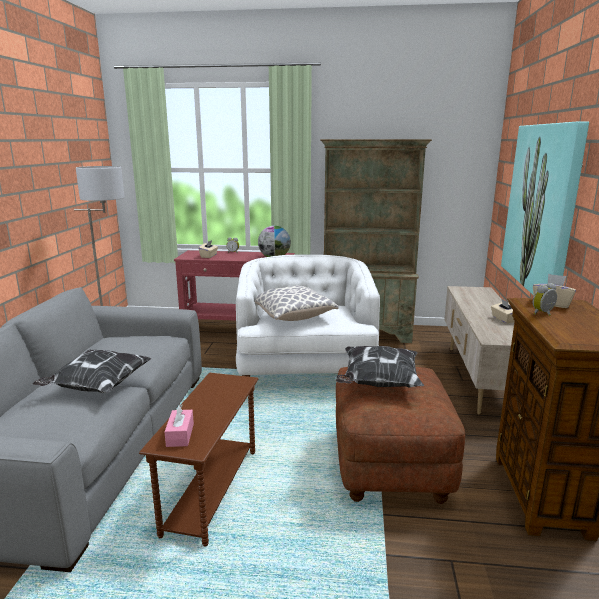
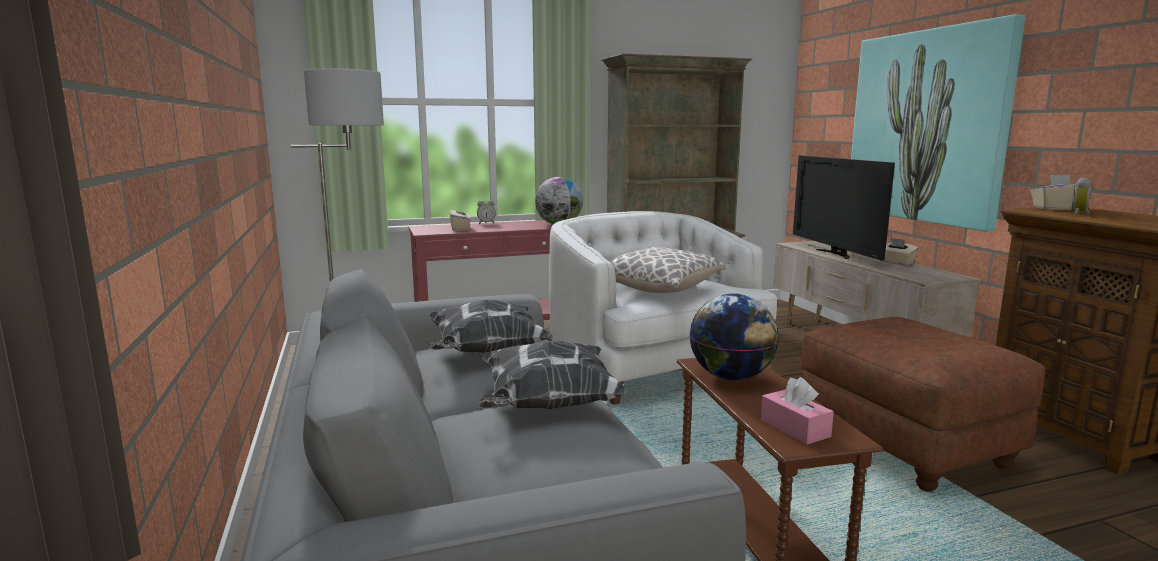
camera: 25 degrees left, 5 degrees down
pillow [336,346,424,388] -> pillow moved to [429,300,553,353]
none -> globe [689,293,779,380]
none -> television [793,156,895,260]

